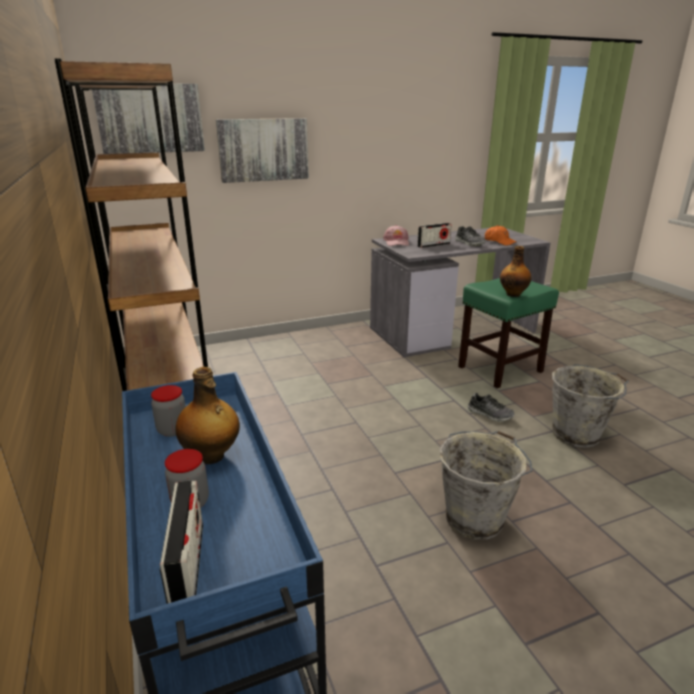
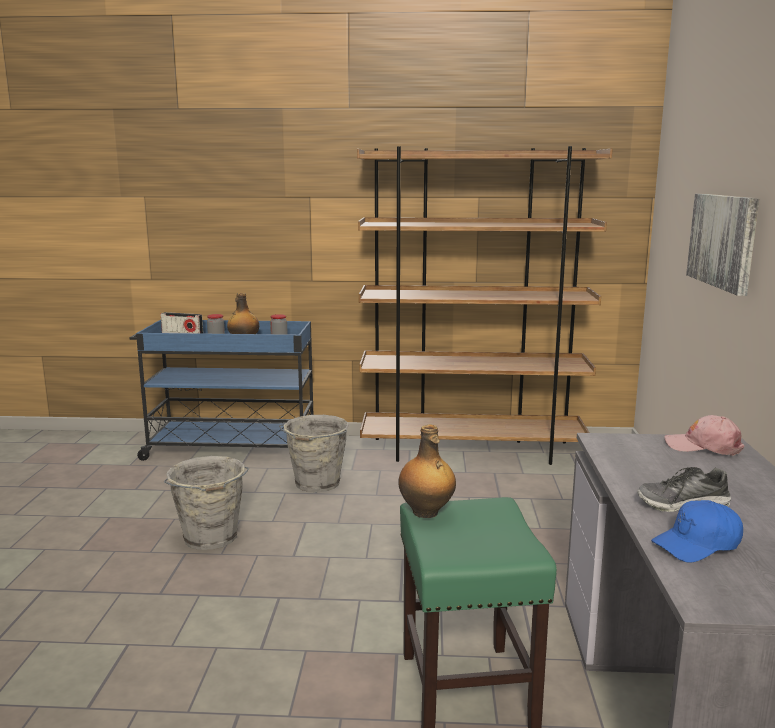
camera: 115 degrees right, 10 degrees down
picture [92,83,205,154] -> none
radio [417,223,452,248] -> none
shoe [467,393,515,422] -> none
orange cap [485,225,516,246] -> blue cap [651,500,743,563]
grey bucket [552,364,629,448] -> grey bucket moved to [279,415,349,492]

